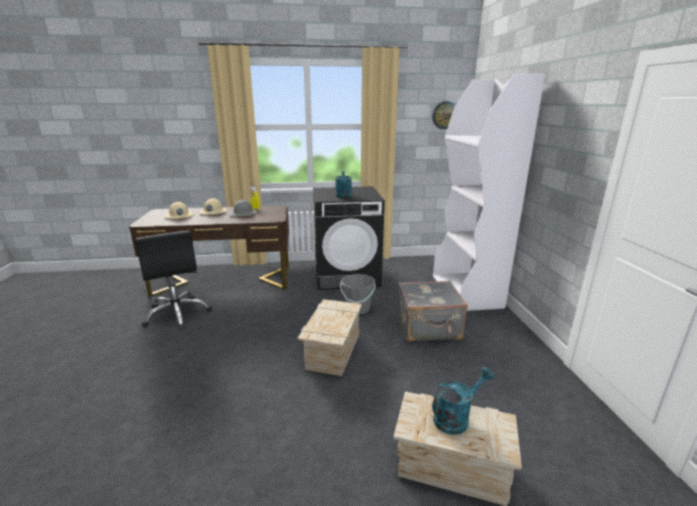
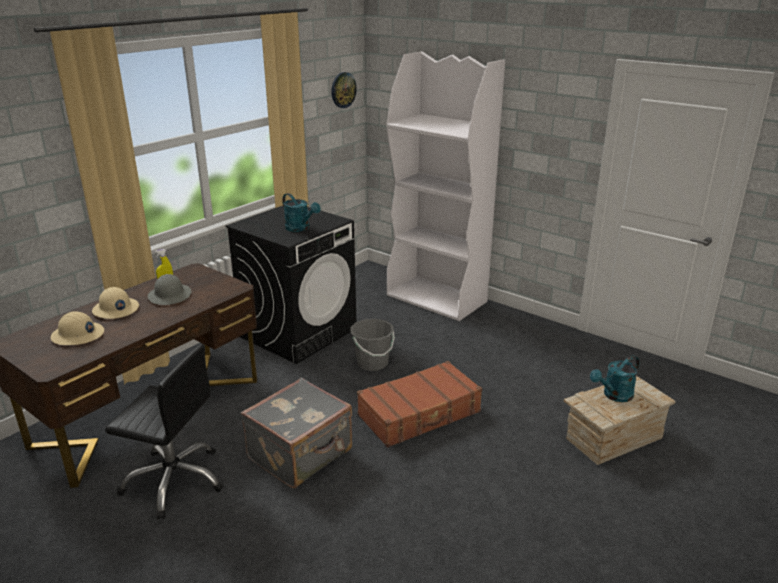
camera: 45 degrees left, 5 degrees up
crate [297,299,362,376] -> brown suitcase [357,361,482,447]
grey suitcase [397,281,468,342] -> grey suitcase moved to [241,378,352,488]
turquoise watering can [432,367,494,435] -> turquoise watering can turned 135 degrees counterclockwise [590,356,640,402]

